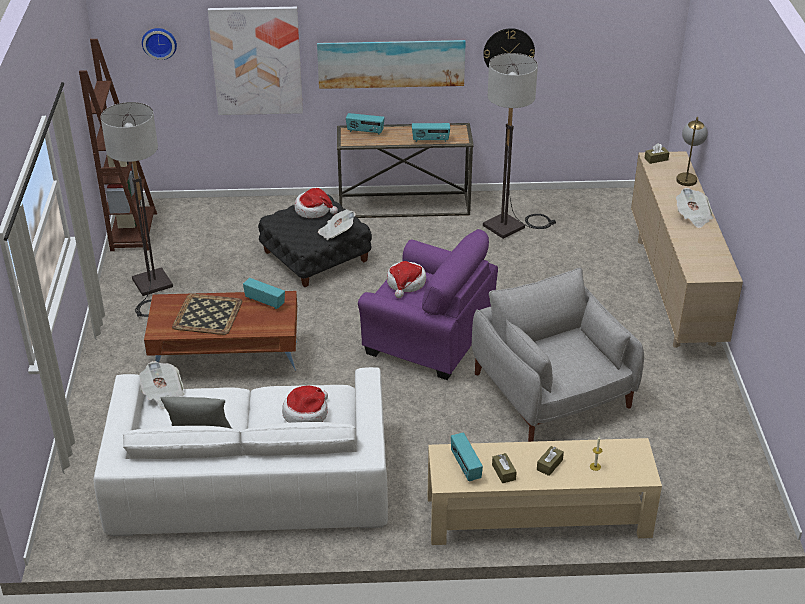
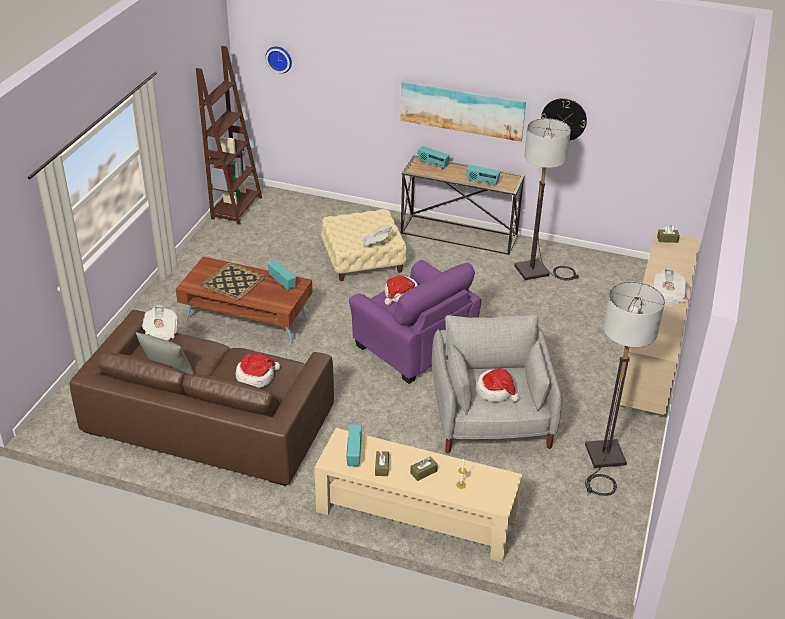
camera: 20 degrees right, 0 degrees up
white sofa [94,367,388,536] -> brown sofa [70,310,334,486]
floor lamp [100,102,173,319] -> floor lamp moved to [585,282,665,496]
picture [208,7,303,115] -> none
black ottoman [258,194,372,287] -> beige ottoman [321,209,407,281]
hat [295,188,338,218] -> hat moved to [476,368,520,402]
table lamp [676,117,708,186] -> none

